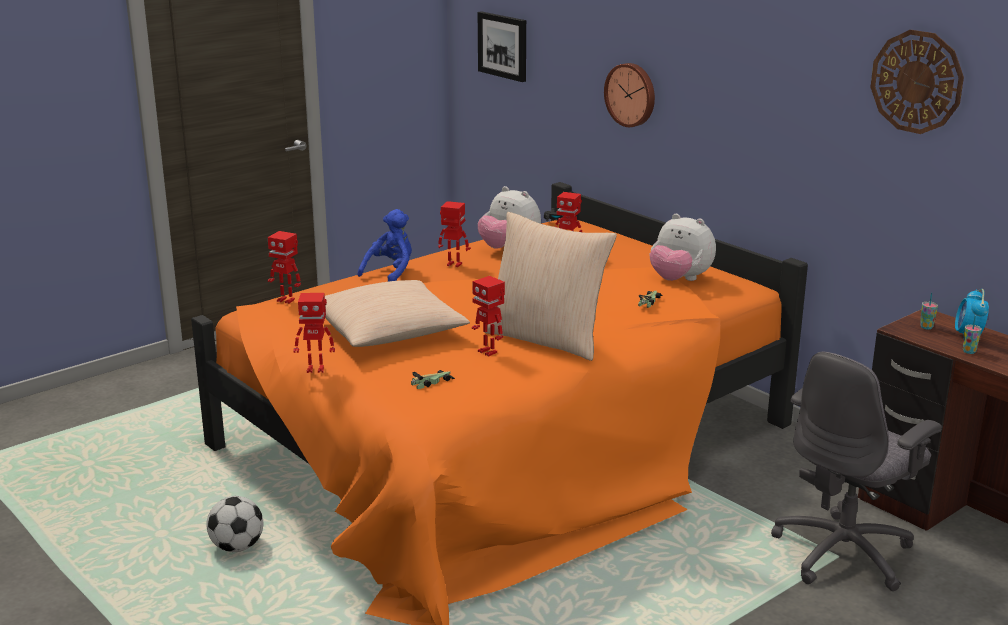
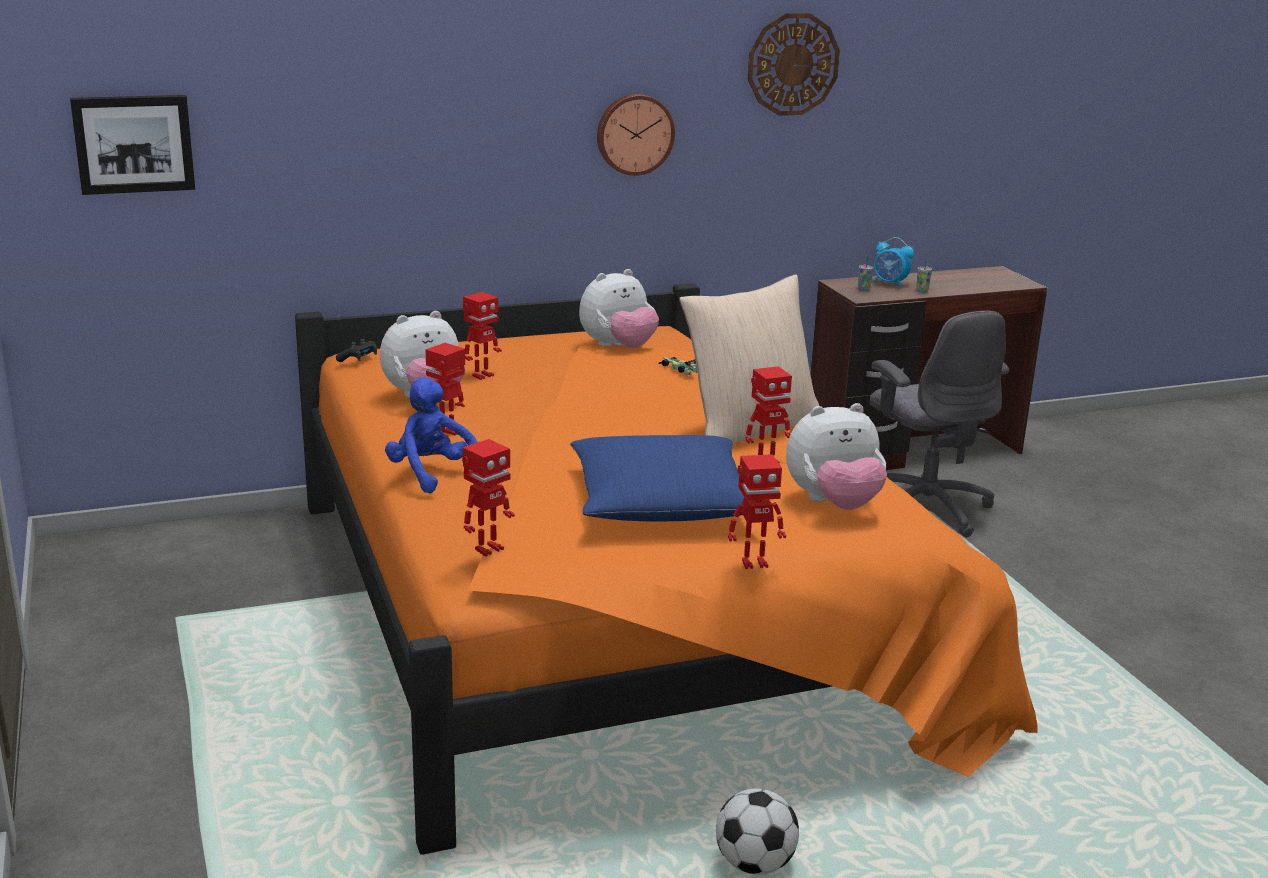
camera: 70 degrees left, 0 degrees up
toy robot [293,293,335,373] -> toy robot turned 60 degrees clockwise [728,454,786,569]
beige pillow [325,280,470,347] -> blue pillow [571,435,744,521]
toy car [411,370,455,389] -> plush toy [786,403,887,510]
wall clock [604,63,655,127] -> wall clock moved to [597,94,675,176]

